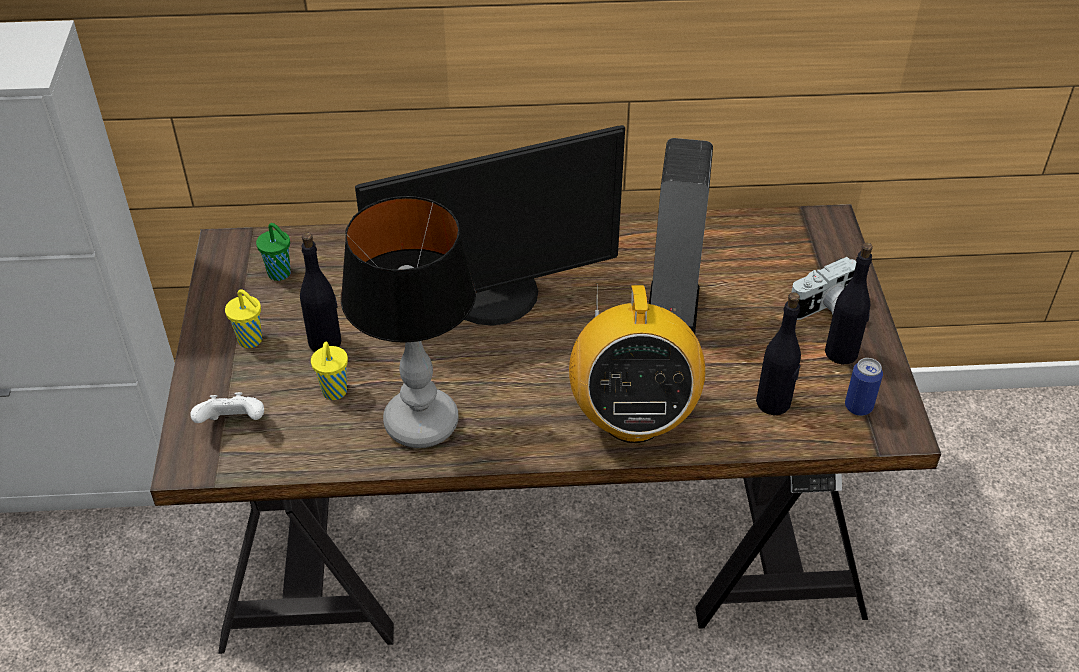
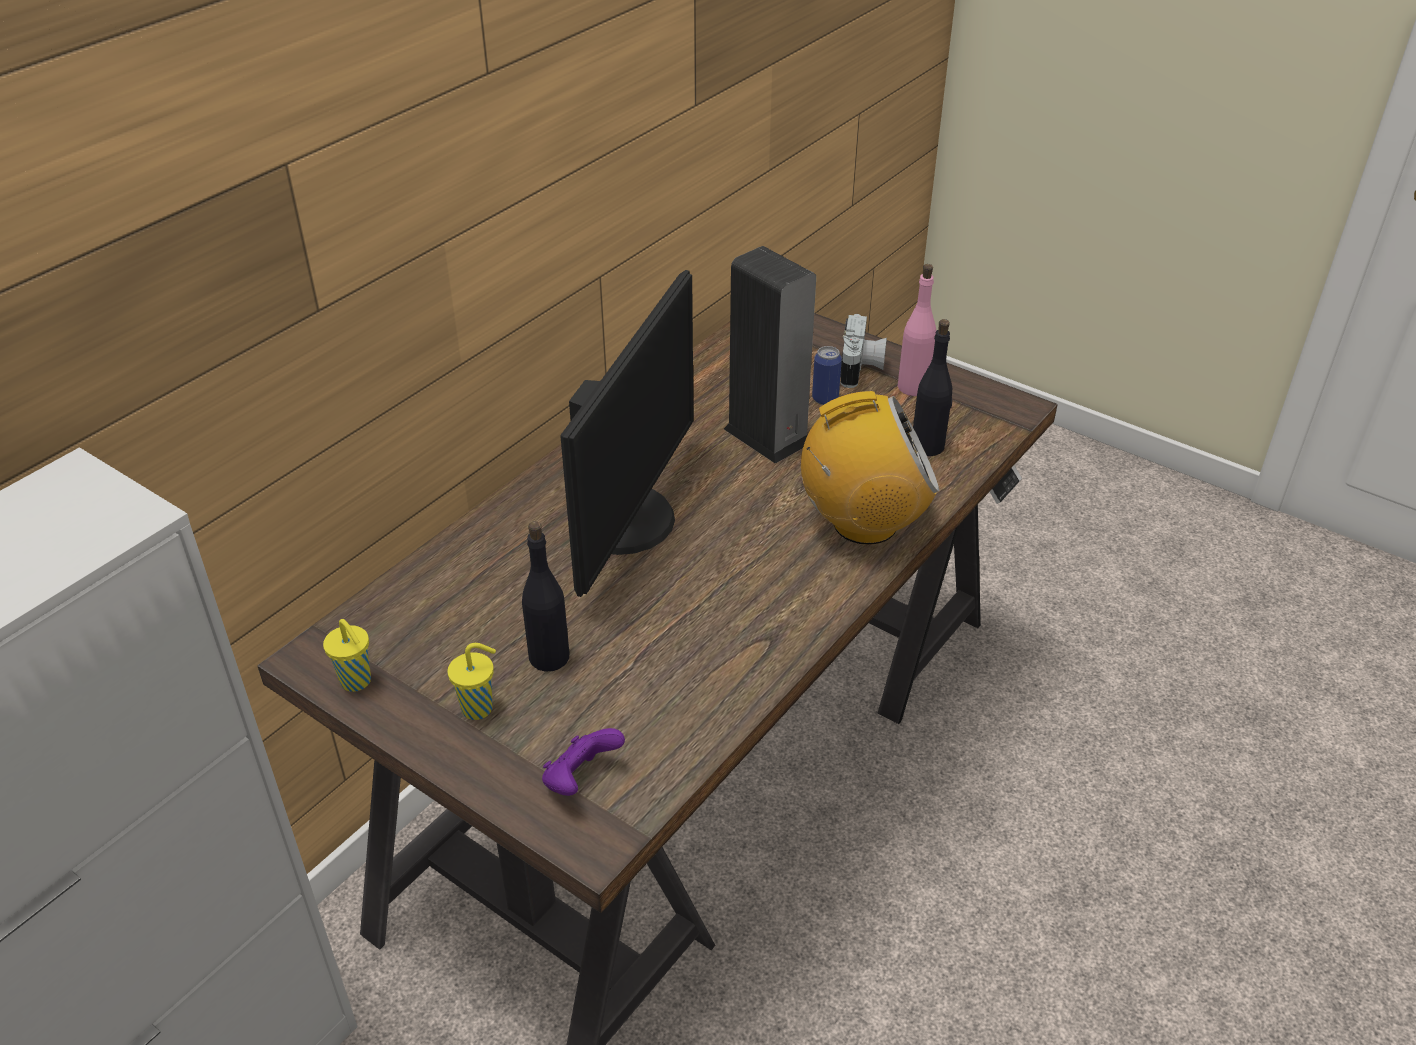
camera: 50 degrees left, 5 degrees down
white game controller [190,392,264,423] -> purple game controller [542,728,625,796]
green cup [256,223,291,281] -> none
yellow cup [311,342,348,400] -> yellow cup moved to [323,619,371,692]
table lamp [341,196,476,448] -> none
radio [569,283,705,443] -> radio turned 45 degrees counterclockwise [801,391,939,545]
black bottle [825,243,873,365] -> pink bottle [898,264,937,396]
can [845,358,883,416] -> can moved to [812,346,842,405]

